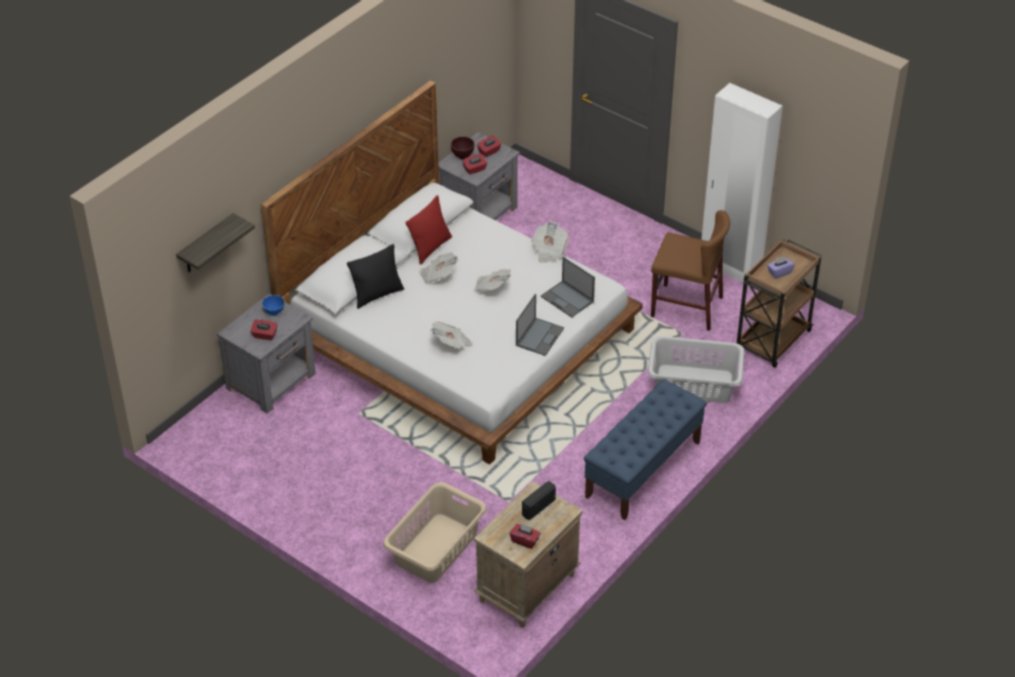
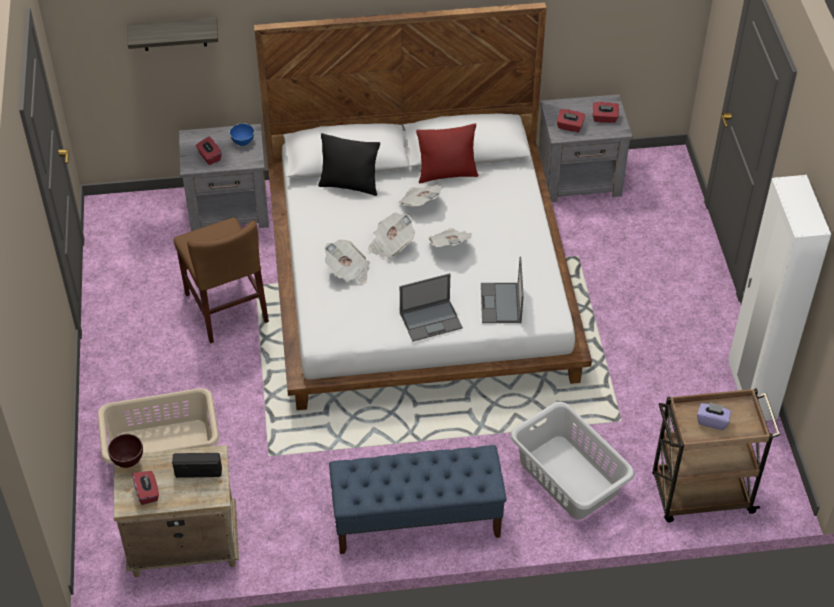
camera: 45 degrees right, 5 degrees up
brown bowl [451,136,474,160] -> brown bowl moved to [108,434,143,468]
newspaper [531,222,569,263] -> newspaper moved to [368,212,415,259]
brown chair [651,210,730,331] -> brown chair moved to [173,218,269,343]

